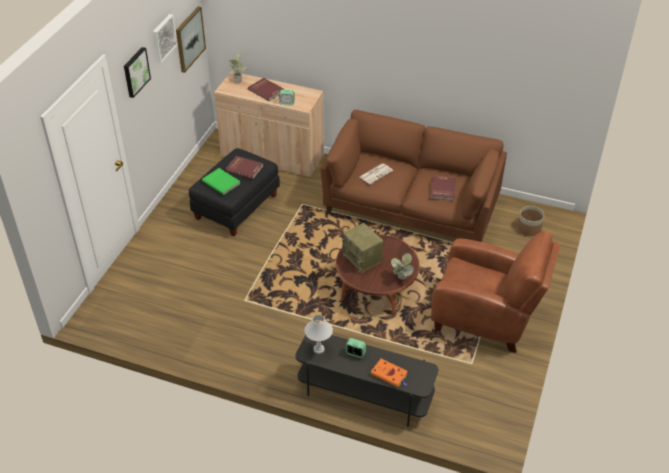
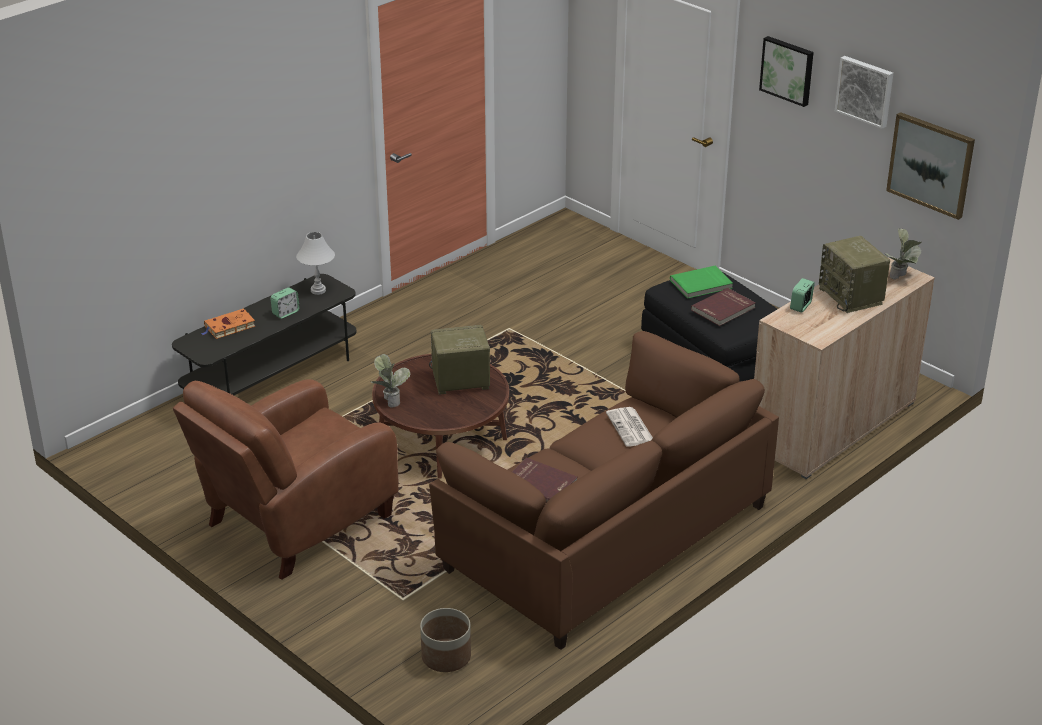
camera: 115 degrees right, 10 degrees down
red book [248,78,284,101] -> radio [819,236,890,313]

